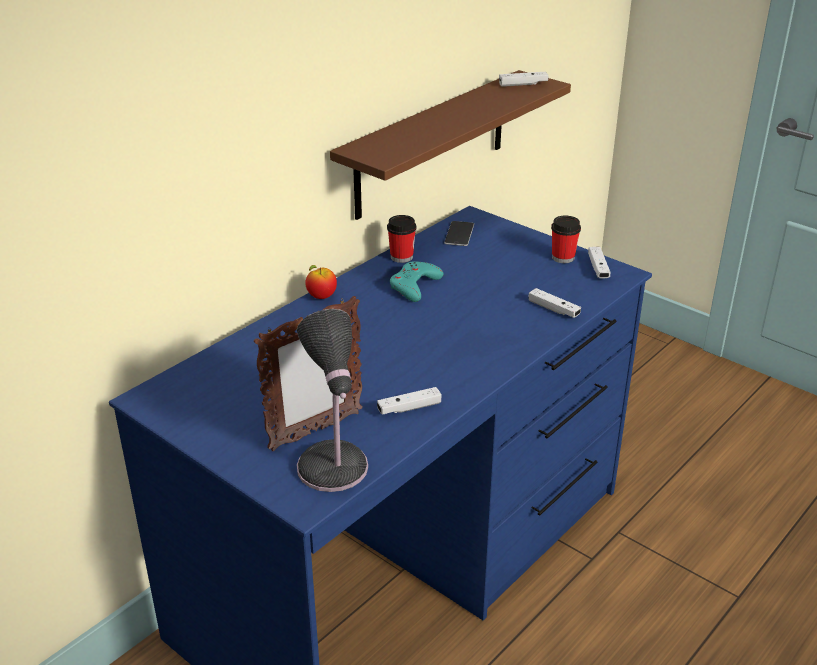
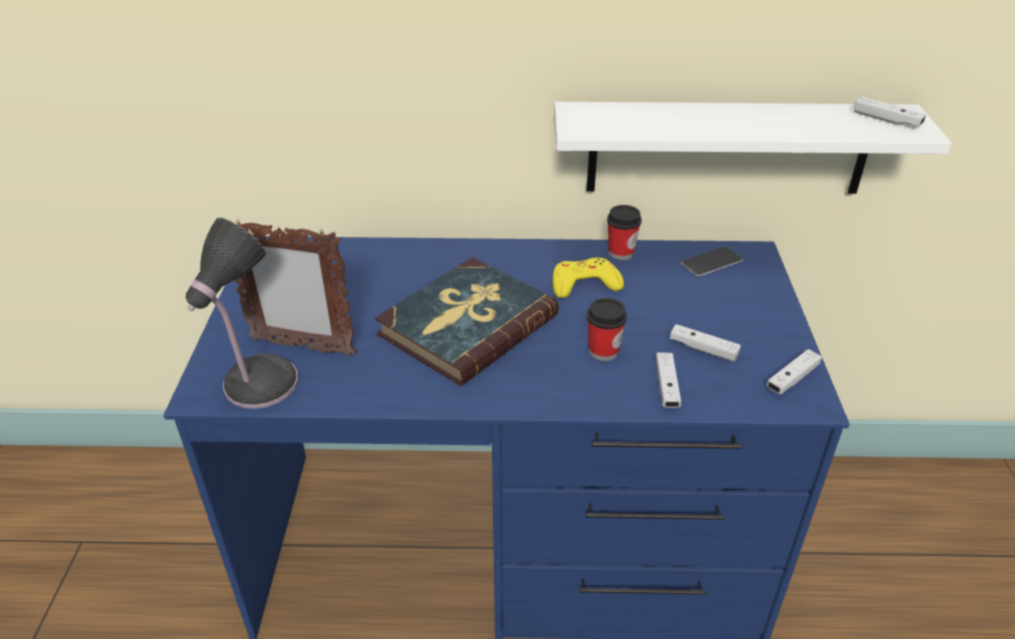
camera: 50 degrees right, 5 degrees up
apple [305,265,337,299] -> none
brown shelf [330,70,571,220] -> white shelf [554,102,952,194]
white game controller [377,387,442,415] -> white game controller moved to [670,324,741,362]
turquoise game controller [390,261,444,302] -> yellow game controller [553,258,624,298]
cup [551,216,581,263] -> cup moved to [587,298,627,361]
none -> book [375,257,559,386]

